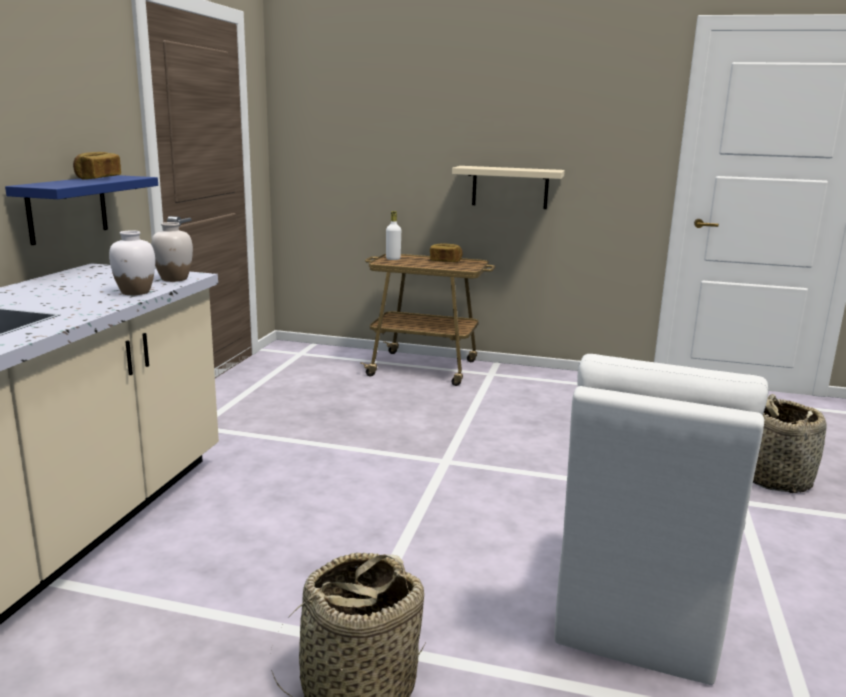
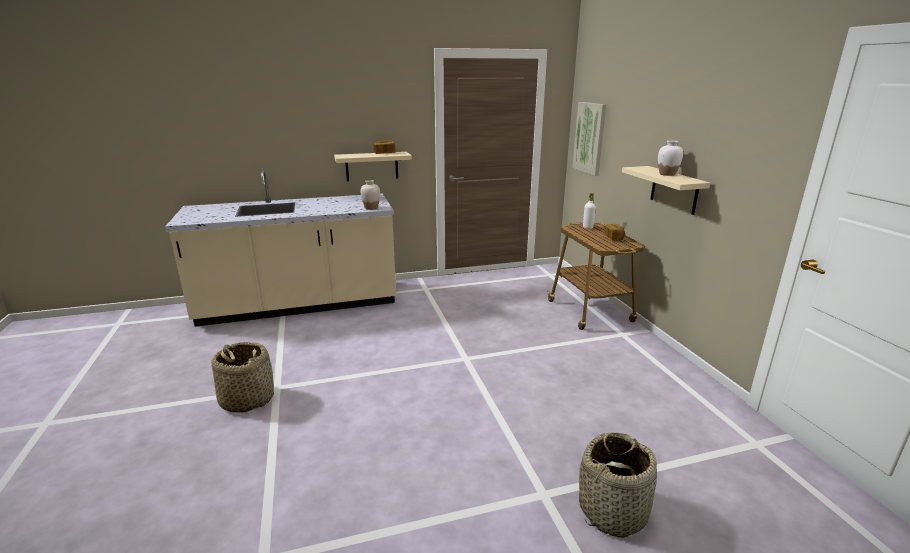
camera: 60 degrees right, 5 degrees up
blue shelf [5,175,158,245] -> beige shelf [334,152,412,181]
white vase [109,230,155,295] -> white vase moved to [658,140,683,176]
white chair [554,354,769,685] -> none
none -> picture [572,102,606,176]

